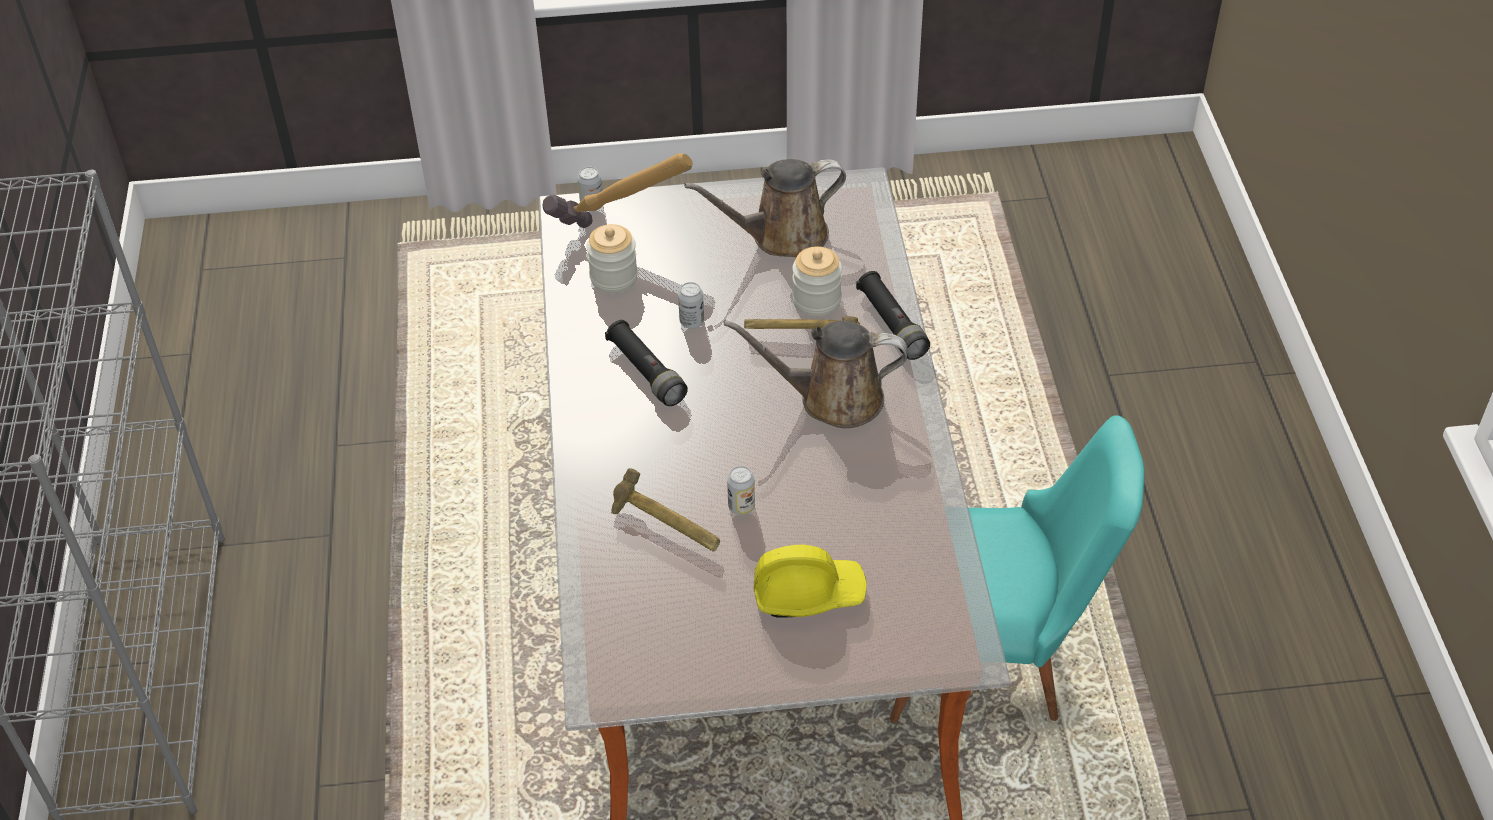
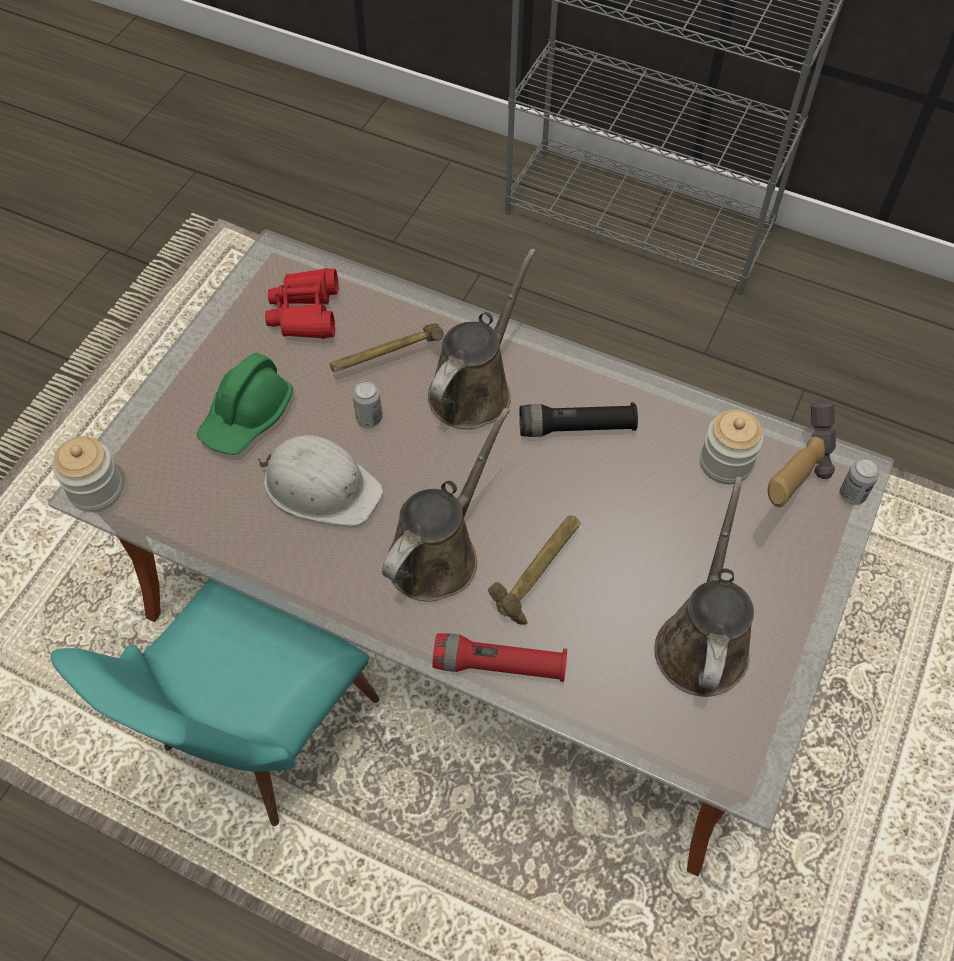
camera: 120 degrees right, 10 degrees up
can [678,282,704,329] -> none
yellow hard hat [754,545,867,618] -> green hard hat [197,352,293,455]
jar [792,247,842,316] -> jar moved to [53,436,122,512]
black flashlight [856,271,930,360] -> red flashlight [432,633,567,682]
none -> white hard hat [258,435,383,526]
none -> red binoculars [265,268,339,339]
none -> brown watering can [428,249,536,429]

